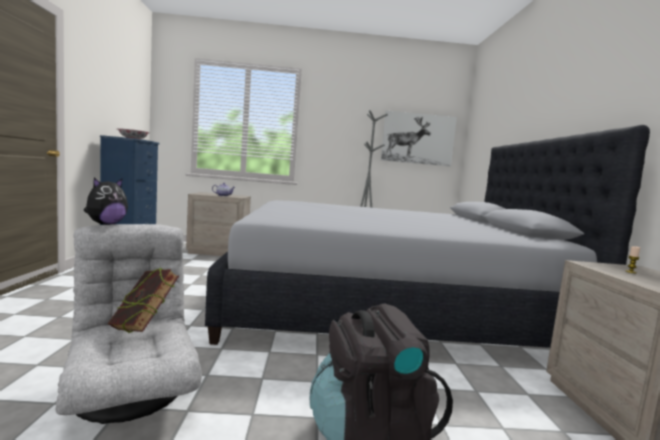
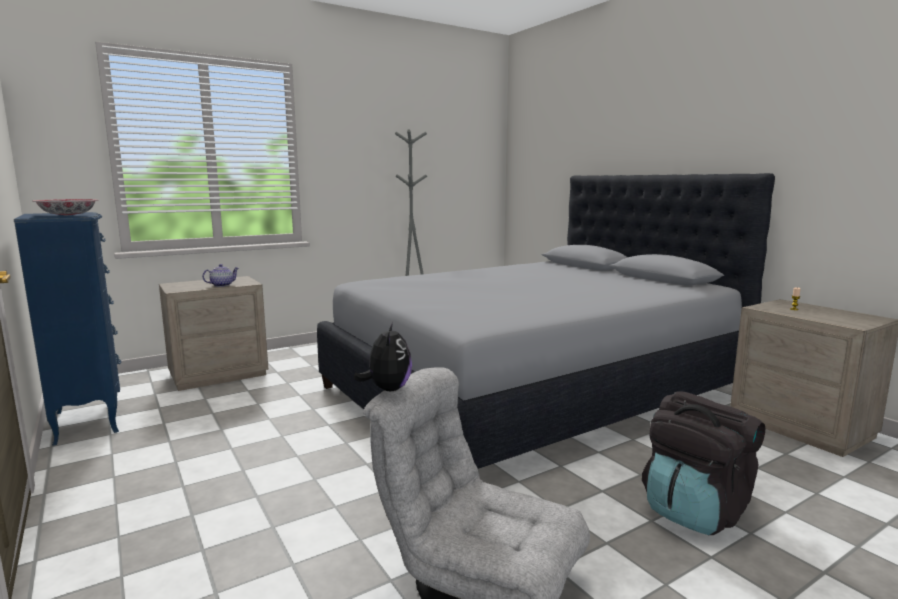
camera: 30 degrees left, 5 degrees up
book [108,267,179,333] -> none
picture [381,111,457,166] -> none

